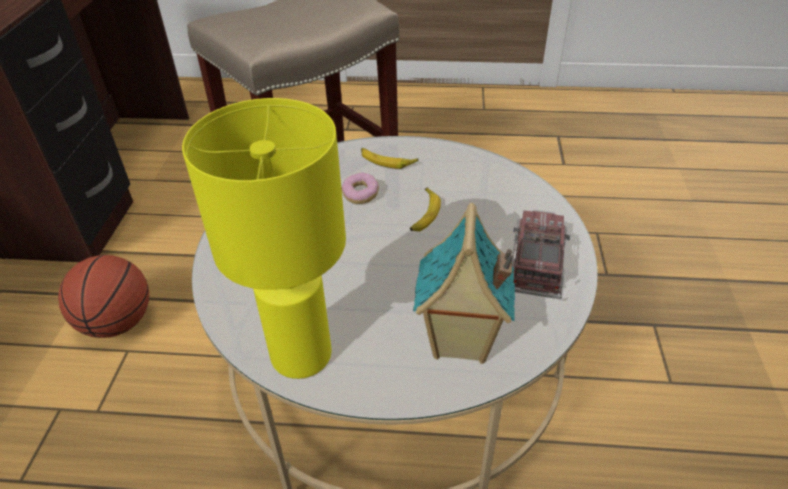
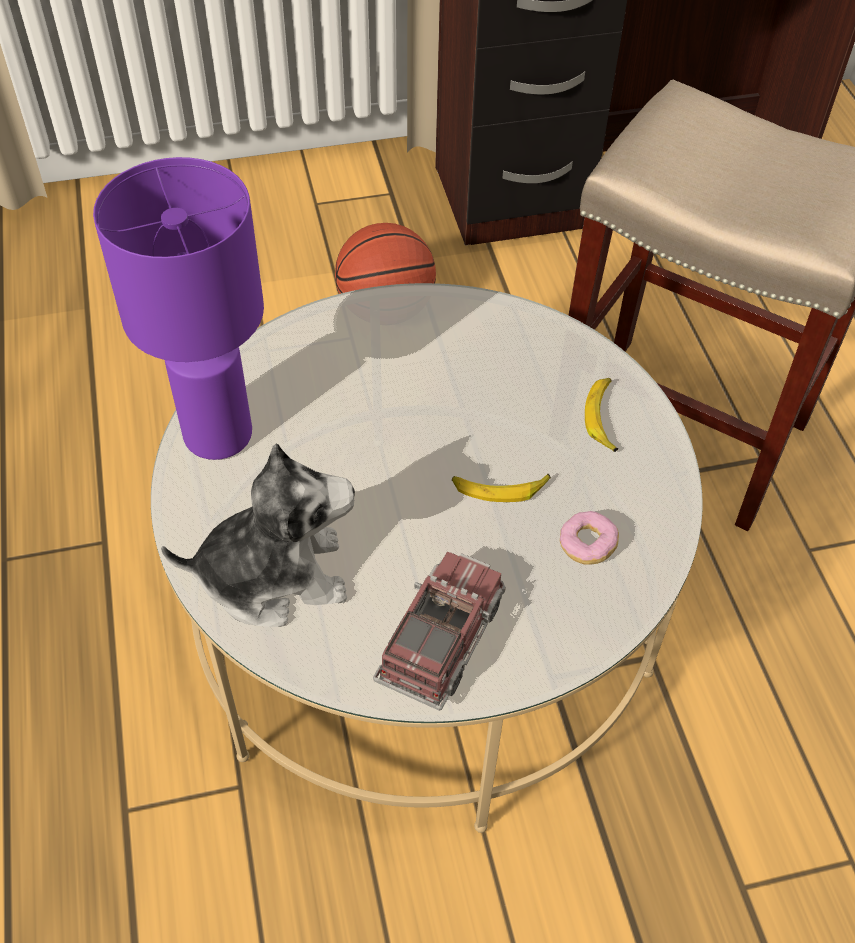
camera: 70 degrees right, 10 degrees up
yellow table lamp [182,98,346,379] -> purple table lamp [93,157,264,460]
donut [342,172,379,204] -> donut moved to [560,511,619,565]
toy house [413,203,515,364] -> plush toy [161,443,355,627]
toy truck [512,210,571,299] -> toy truck turned 60 degrees counterclockwise [373,552,506,711]

